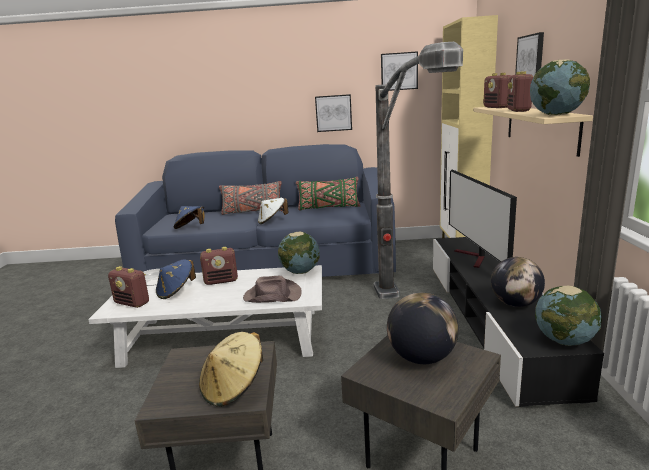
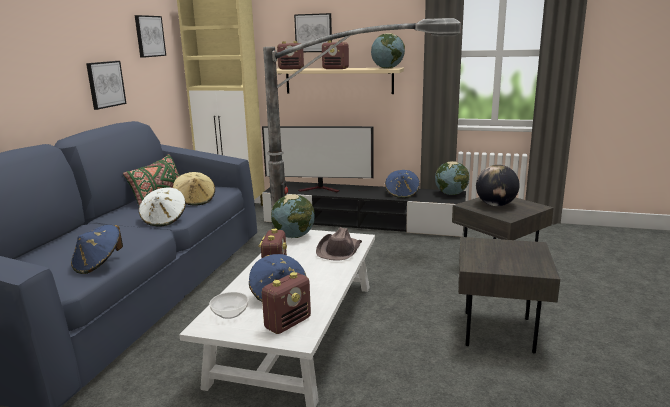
camera: 75 degrees left, 0 degrees up
beige hat [199,332,263,407] -> beige hat moved to [173,172,215,206]
grey pillow [219,181,283,215] -> none
globe [491,257,545,307] -> blue hat [385,170,420,198]

